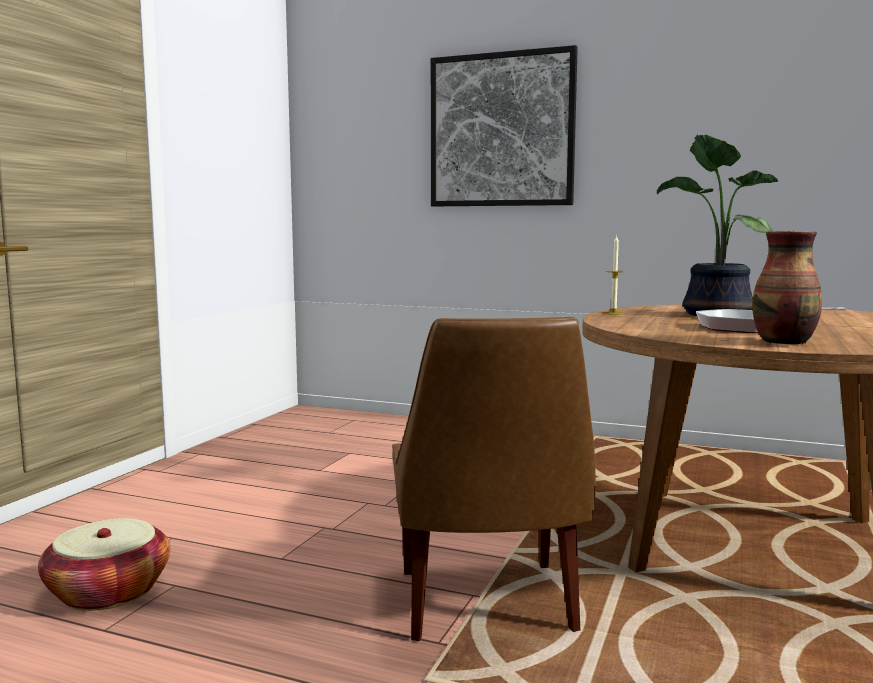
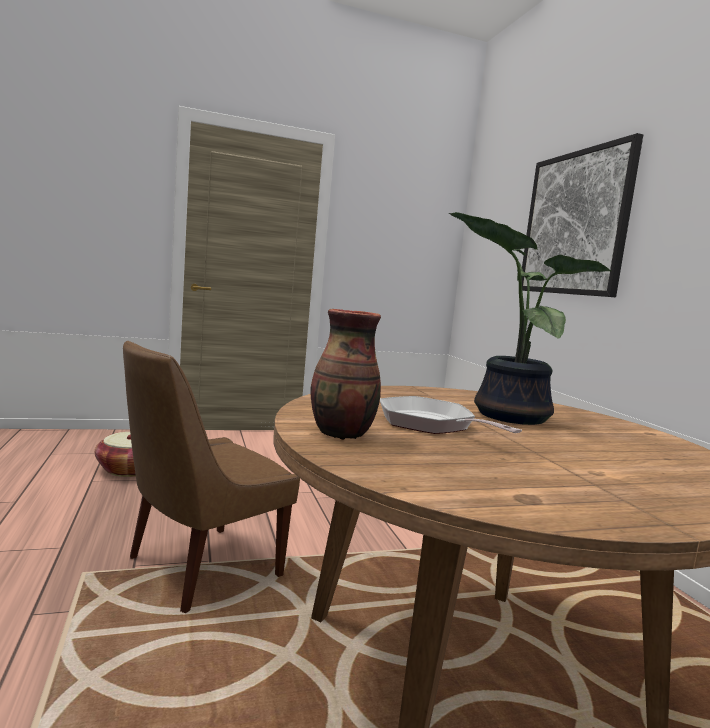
camera: 50 degrees right, 0 degrees up
candle [603,235,624,315] -> none

